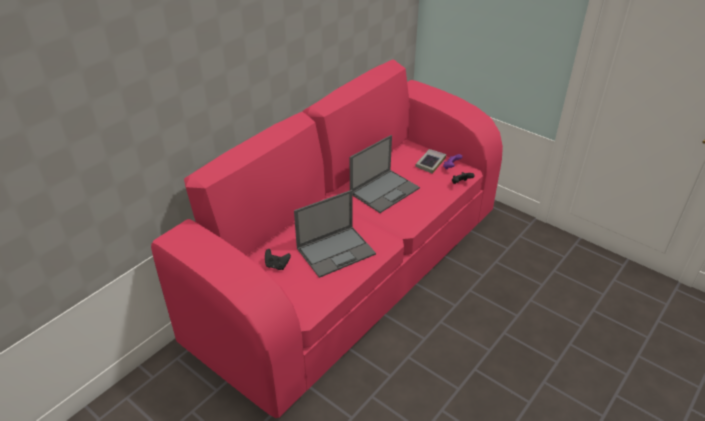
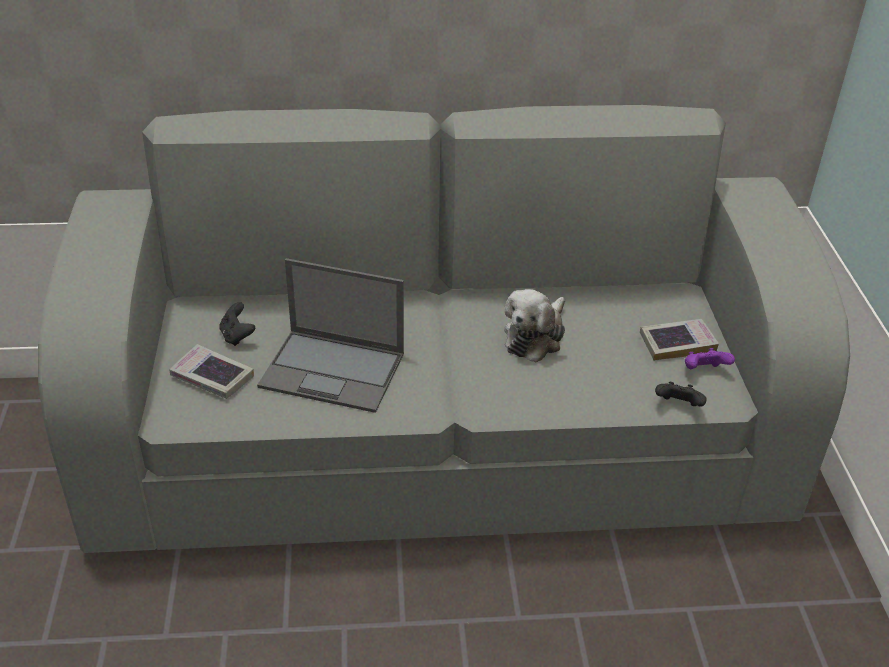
camera: 45 degrees right, 0 degrees up
pink sofa [151,59,503,418] -> grey sofa [38,105,850,553]
laptop [350,135,420,213] -> plush toy [504,289,565,362]
none -> book [169,344,254,399]

